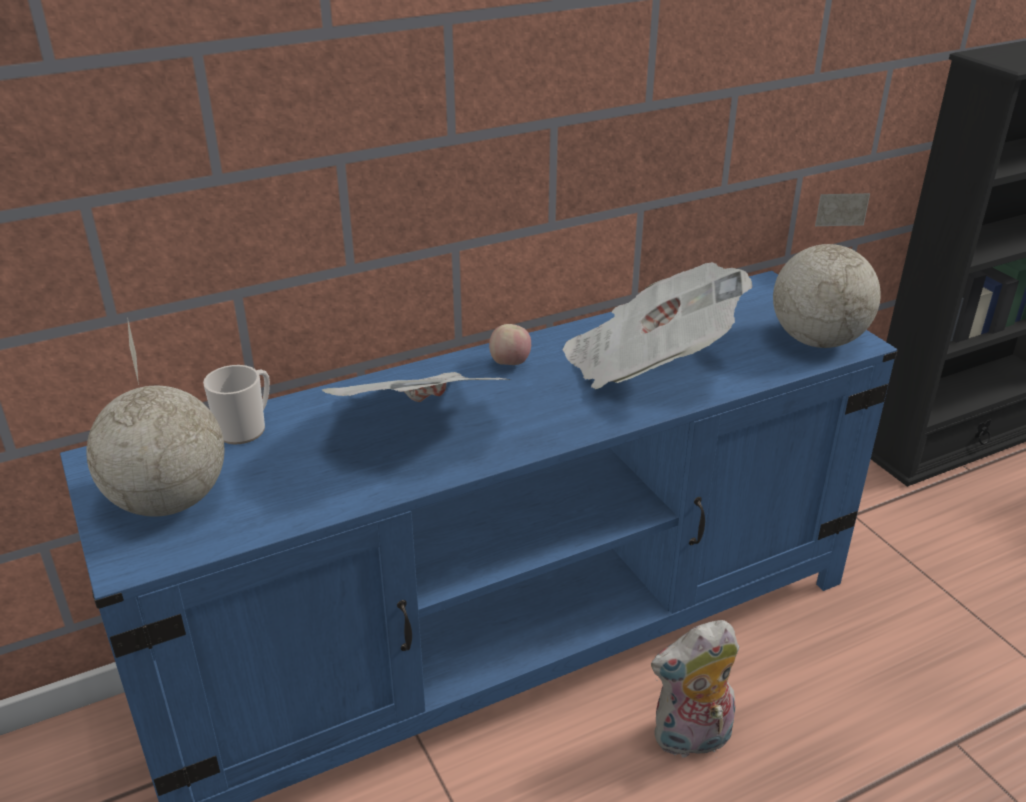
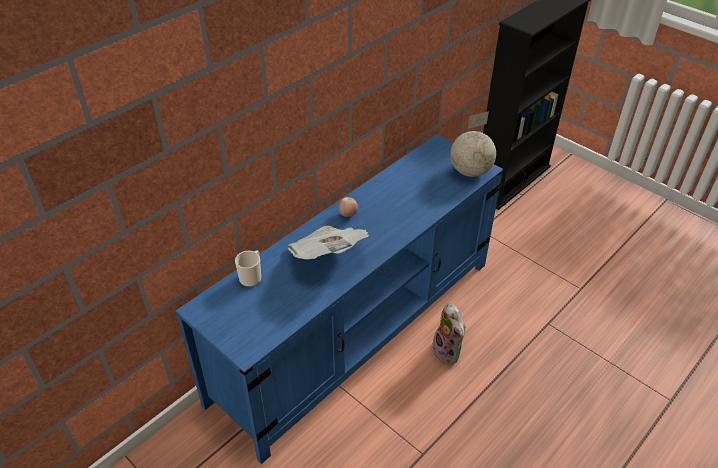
camera: 20 degrees left, 10 degrees up
globe [86,317,224,516] -> none
newspaper [563,262,752,389] -> none
plush toy [651,620,739,758] -> plush toy turned 75 degrees counterclockwise [433,303,466,365]

